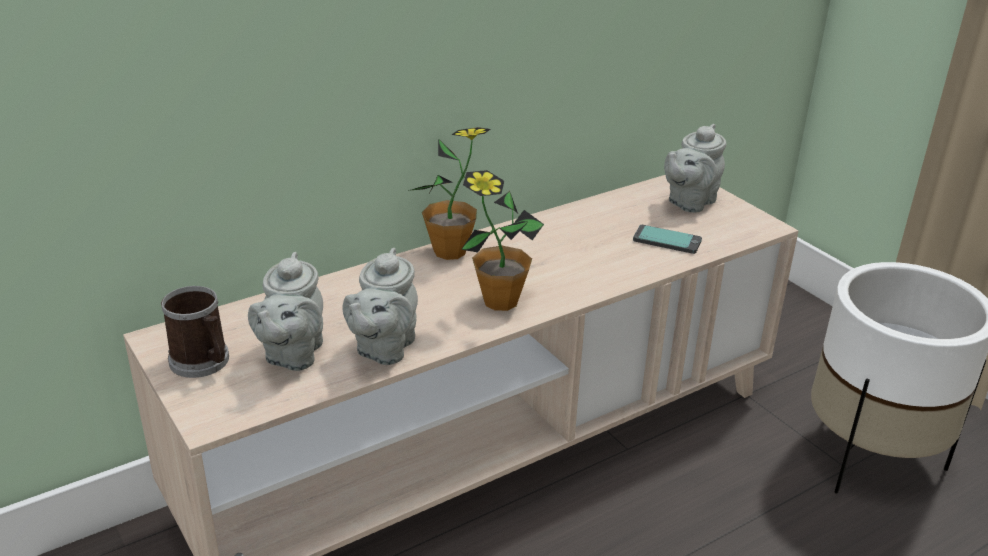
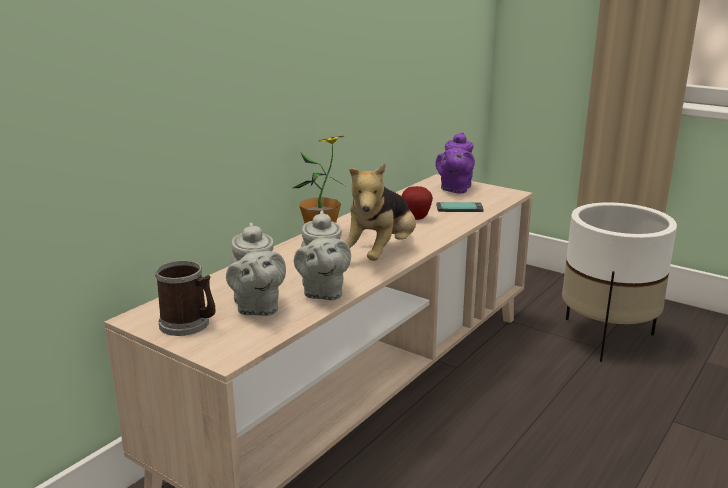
camera: 20 degrees left, 10 degrees down
potted plant [461,170,544,311] -> plush toy [345,163,416,261]
grey teapot [664,124,726,213] -> purple teapot [436,132,475,194]
none -> apple [401,186,433,220]

